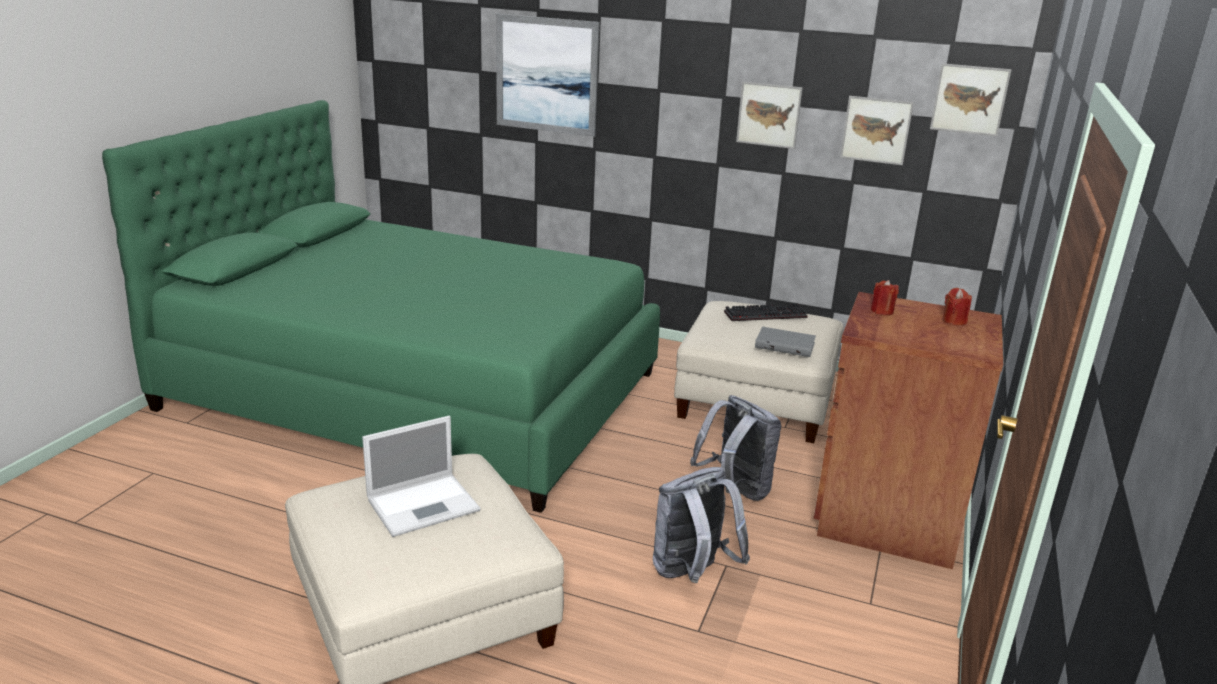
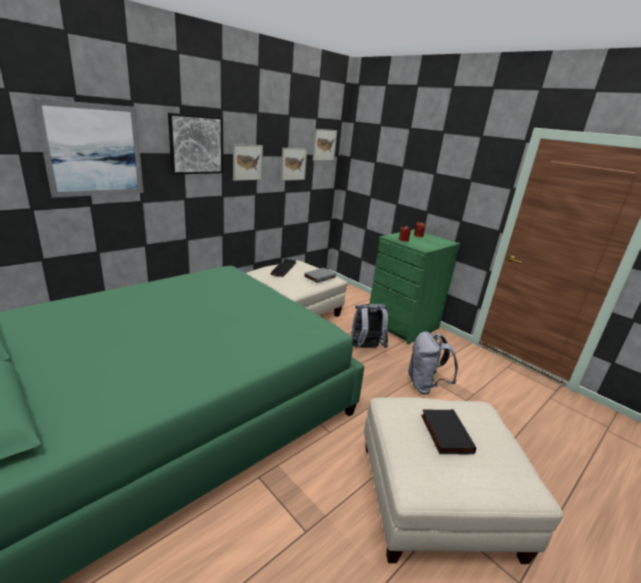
camera: 65 degrees left, 0 degrees up
laptop [362,416,480,537] -> black book [421,409,476,454]
brown dresser [814,292,1003,570] -> green dresser [369,229,461,344]
none -> picture [168,113,223,175]

